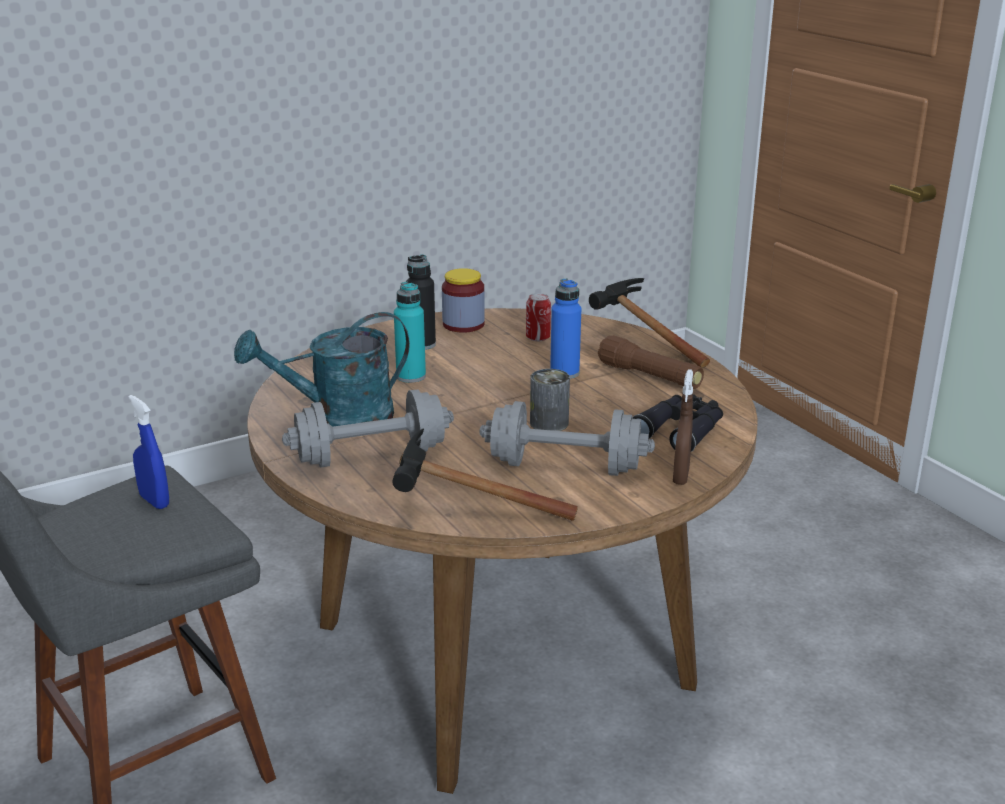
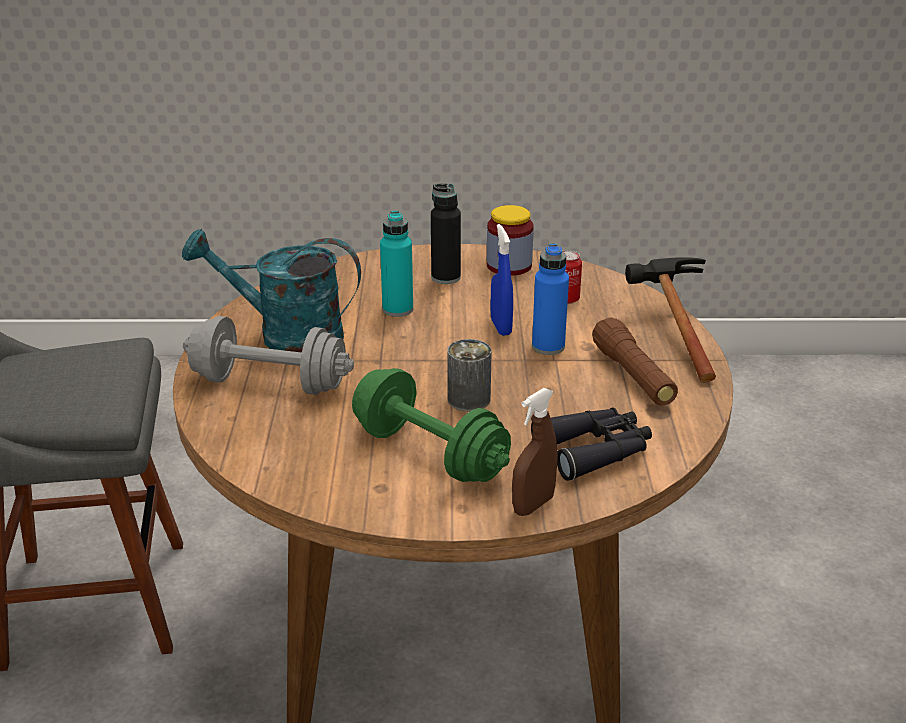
camera: 30 degrees right, 5 degrees up
blue spray bottle [129,395,169,509] -> blue spray bottle moved to [490,224,513,336]
hammer [393,429,578,521] -> none
grey dumbbell [479,401,655,476] -> green dumbbell [352,368,511,482]

